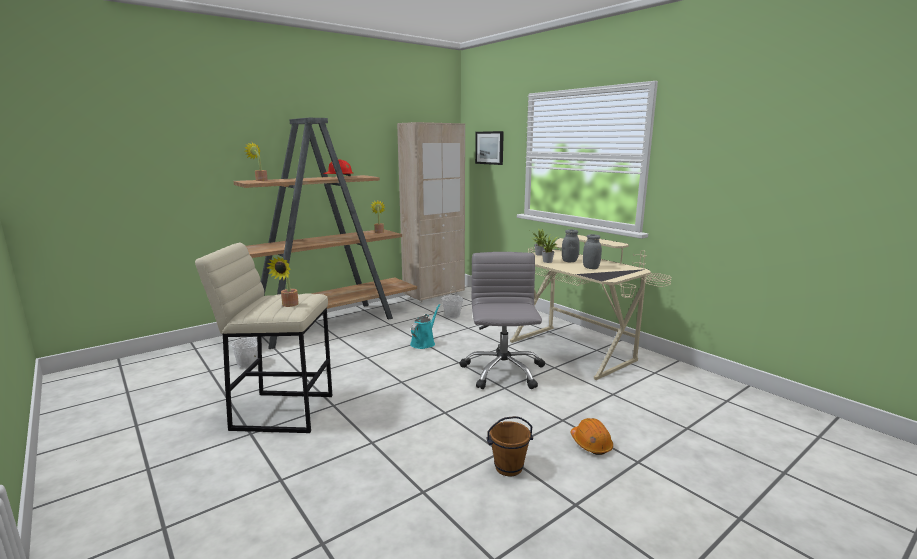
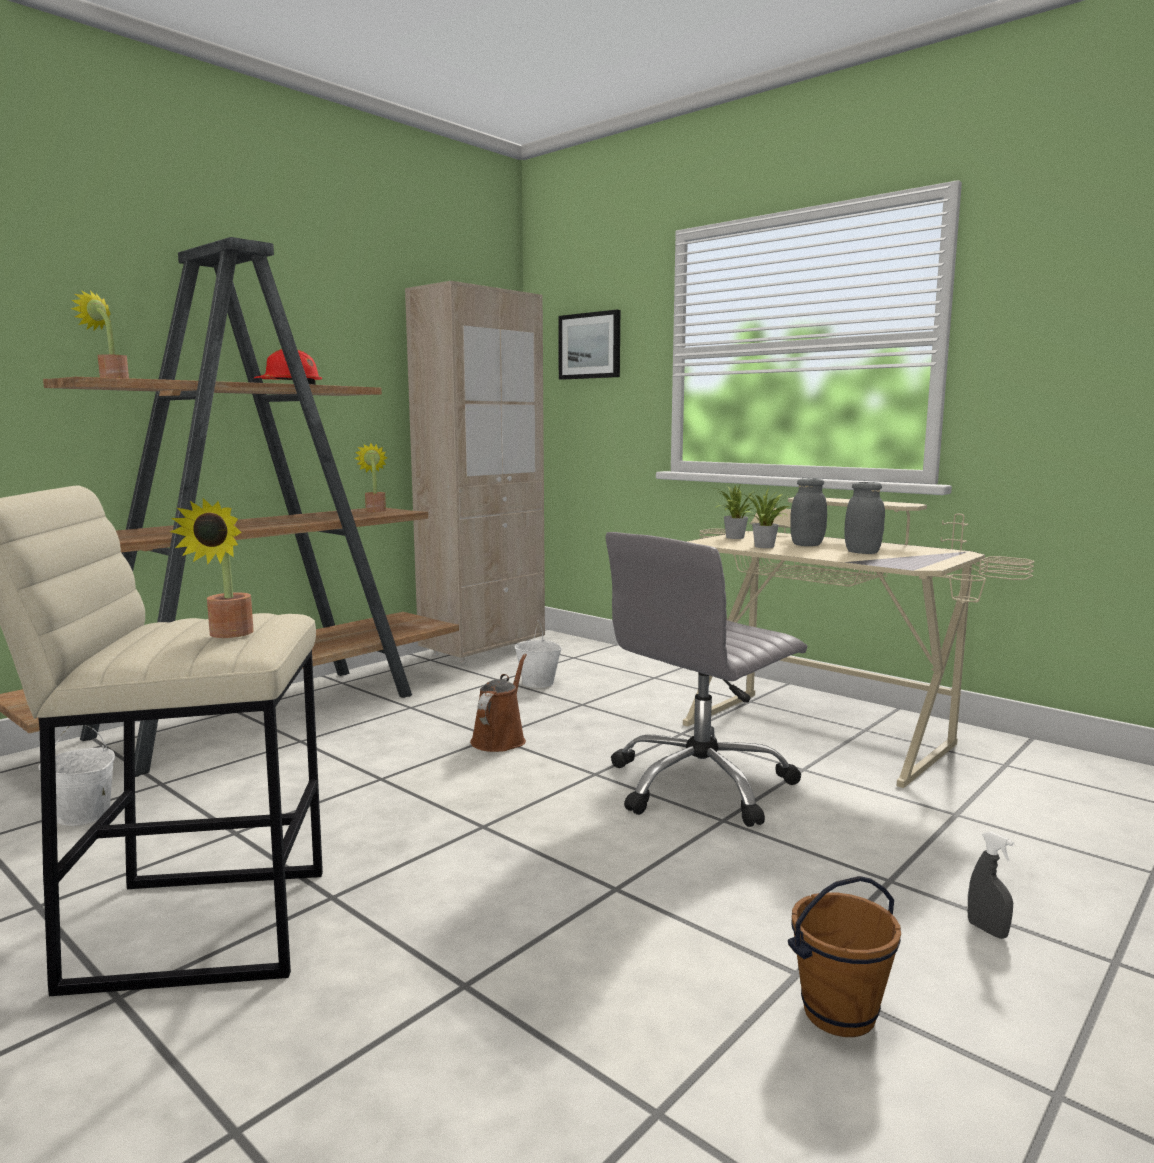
camera: 10 degrees left, 5 degrees down
turquoise watering can [410,304,440,349] -> brown watering can [470,654,527,752]
grey office chair [460,252,545,389] -> grey office chair turned 120 degrees counterclockwise [605,532,807,827]
orange hard hat [571,418,613,455] -> grey spray bottle [968,831,1014,939]

